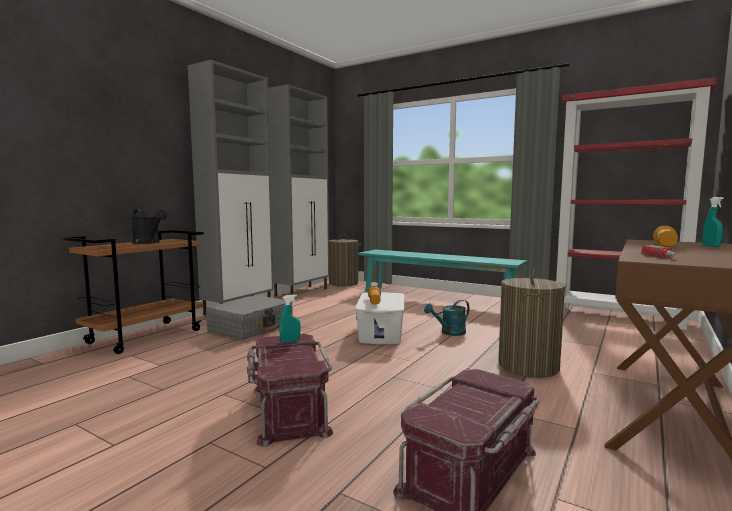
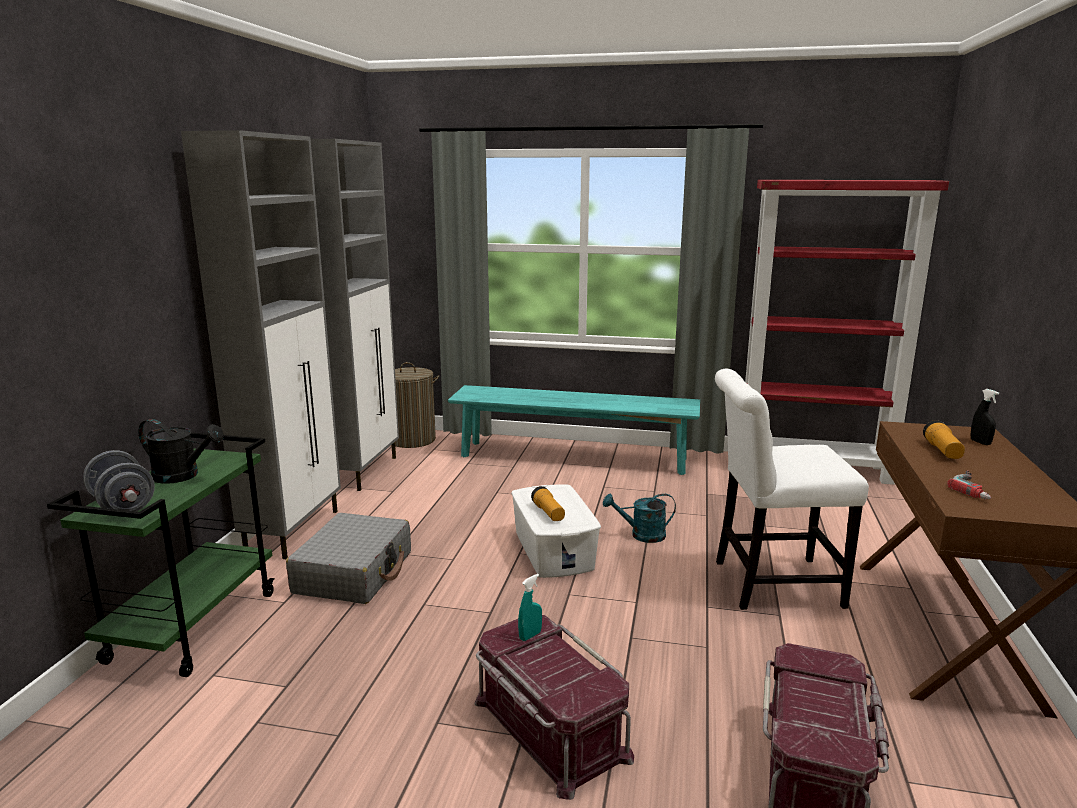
camera: 20 degrees left, 10 degrees up
brown cart [63,230,204,354] -> green cart [47,433,275,677]
turquoise watering can [424,300,469,336] -> turquoise watering can turned 45 degrees clockwise [603,494,676,543]
laundry basket [498,269,565,378] -> white chair [715,369,869,610]
turquoise spray bottle [702,197,724,247] -> black spray bottle [970,389,999,445]
none -> grey dumbbell [83,450,155,512]

